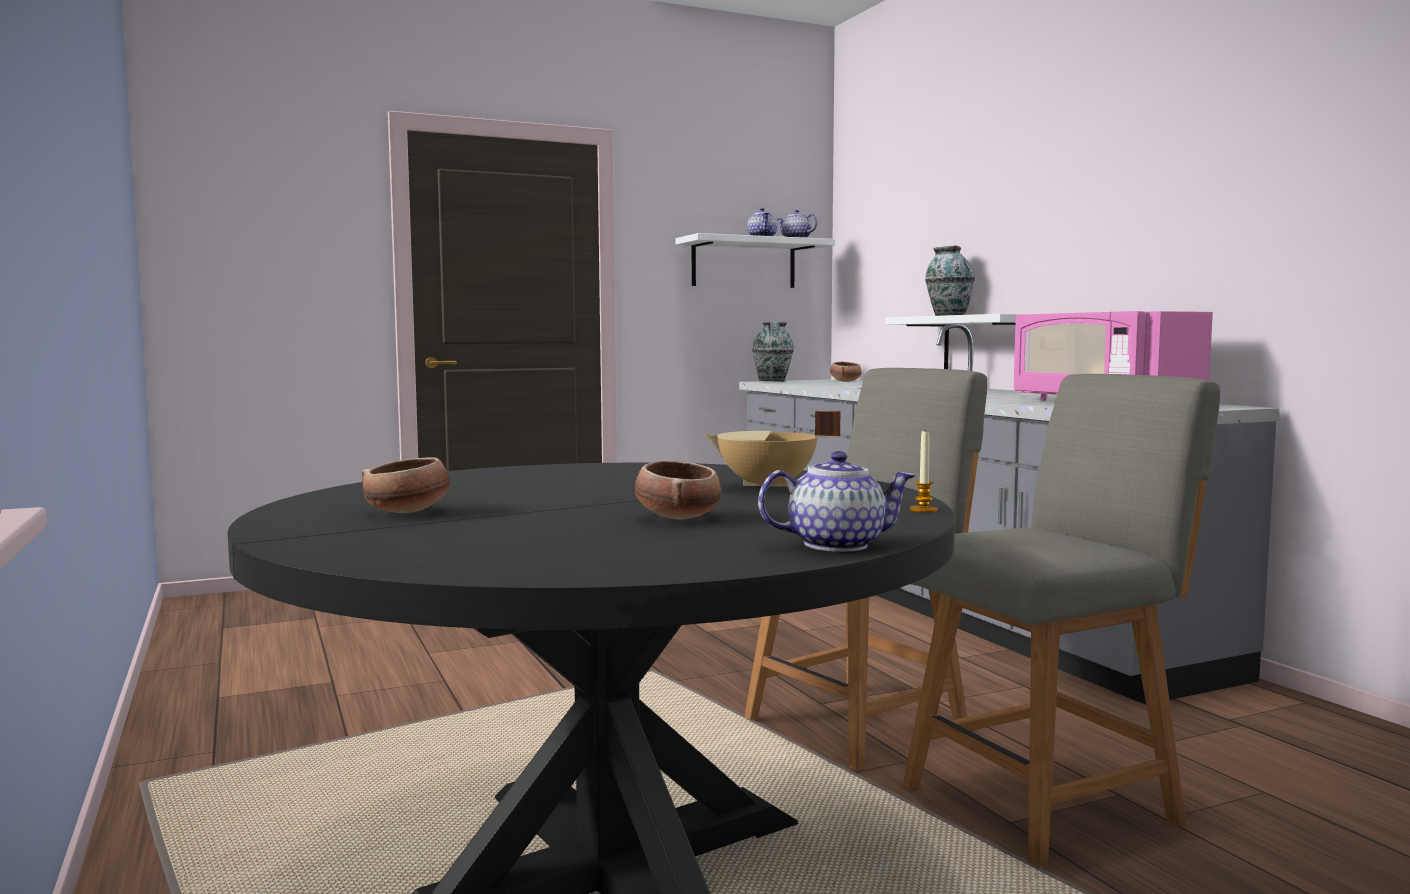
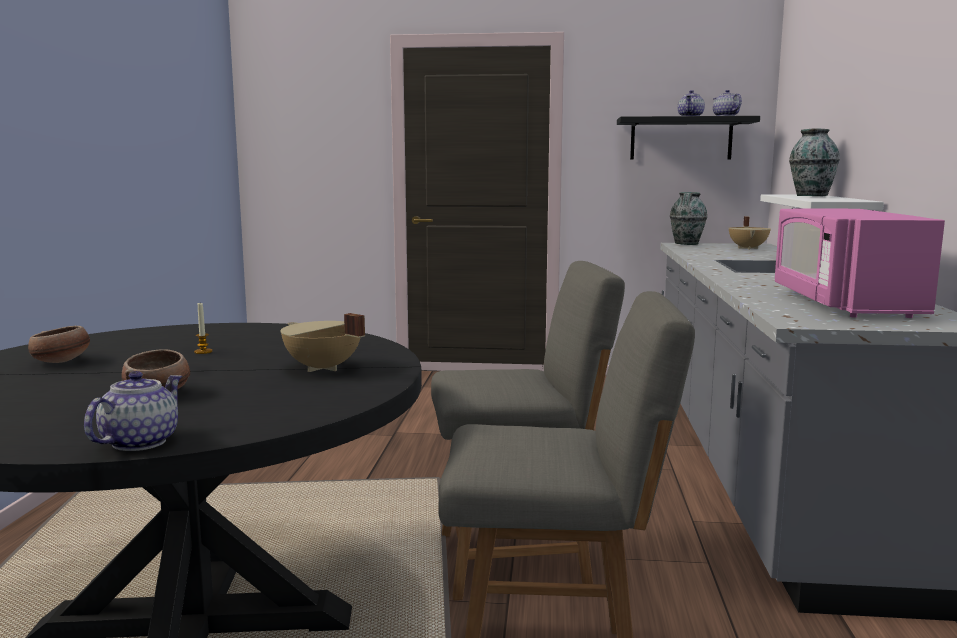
camera: 30 degrees right, 5 degrees up
white shelf [676,233,835,288] -> black shelf [617,116,760,159]
teapot [758,451,916,552] -> teapot turned 90 degrees counterclockwise [84,371,182,451]
bowl [830,362,861,382] -> beige cooking pot [729,216,771,249]
candle [910,429,938,513] -> candle moved to [194,303,212,354]

